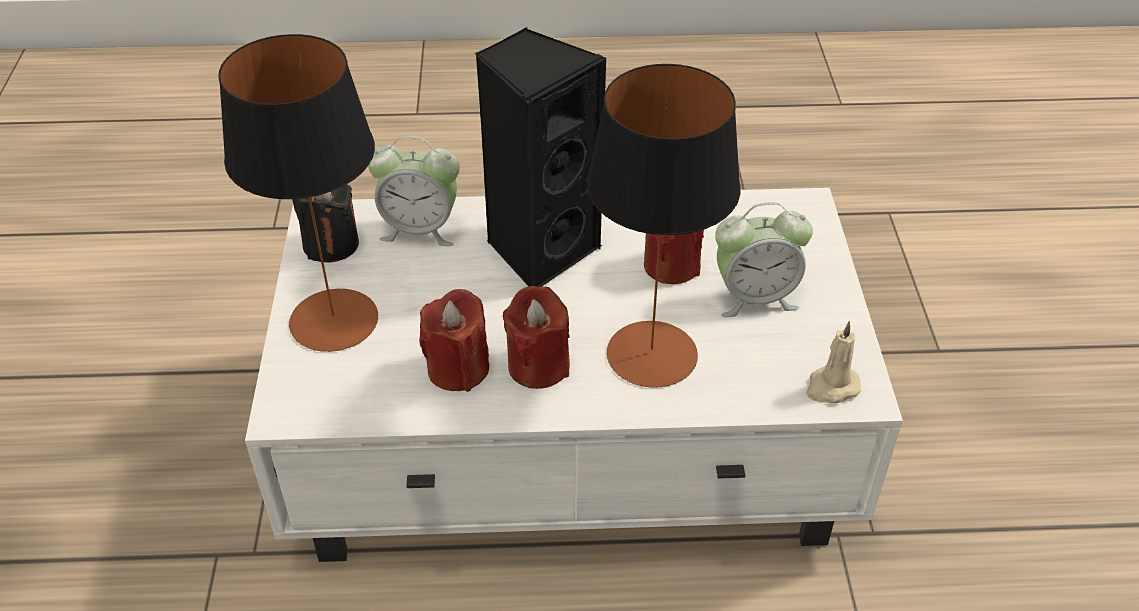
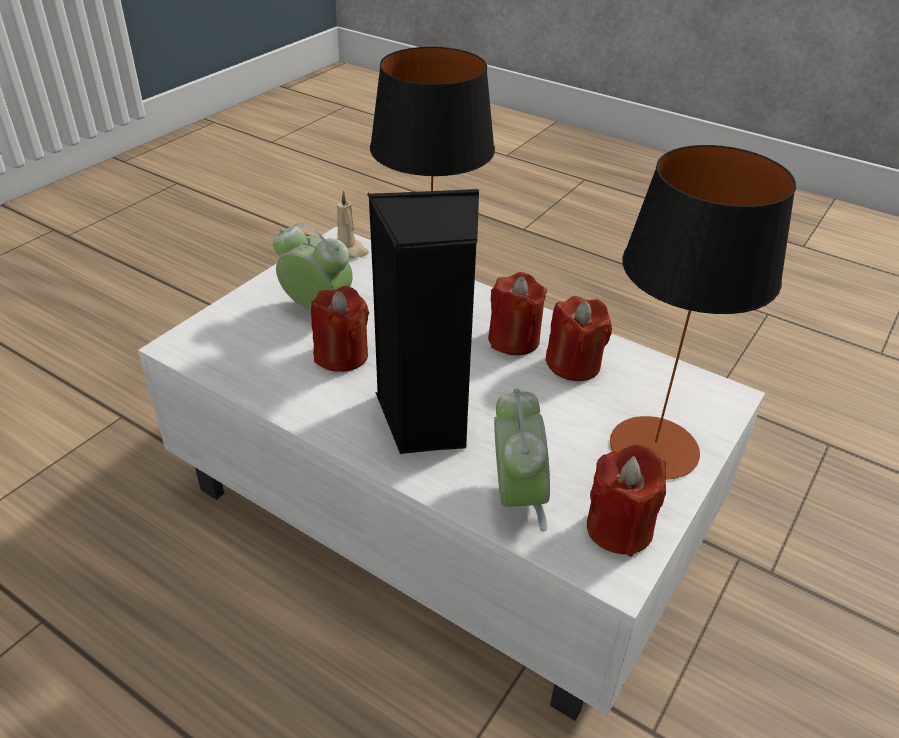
camera: 145 degrees left, 5 degrees down
black candle [292,184,359,263] -> red candle [587,445,666,557]
alarm clock [368,136,460,246] -> alarm clock turned 45 degrees clockwise [494,388,550,531]

